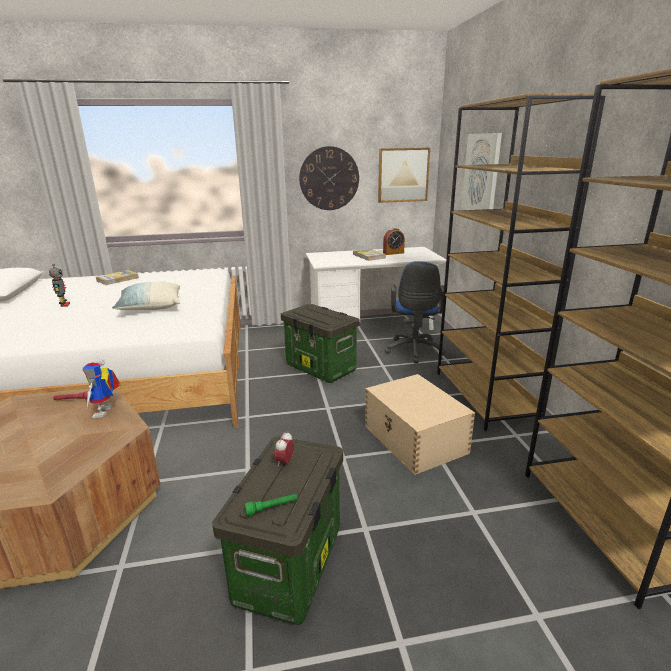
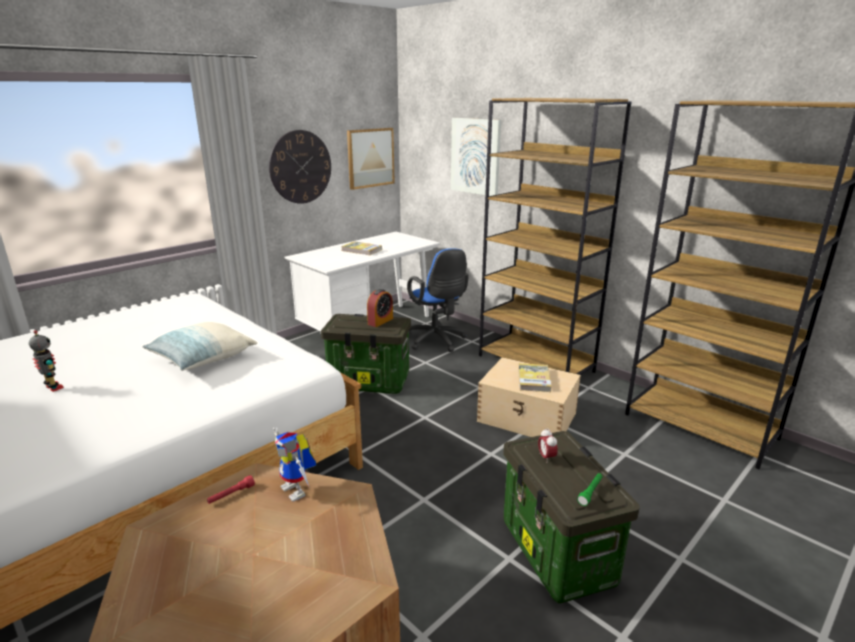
camera: 35 degrees left, 0 degrees up
book [96,270,139,285] -> book moved to [518,363,551,392]
alarm clock [383,228,405,255] -> alarm clock moved to [367,289,393,327]

